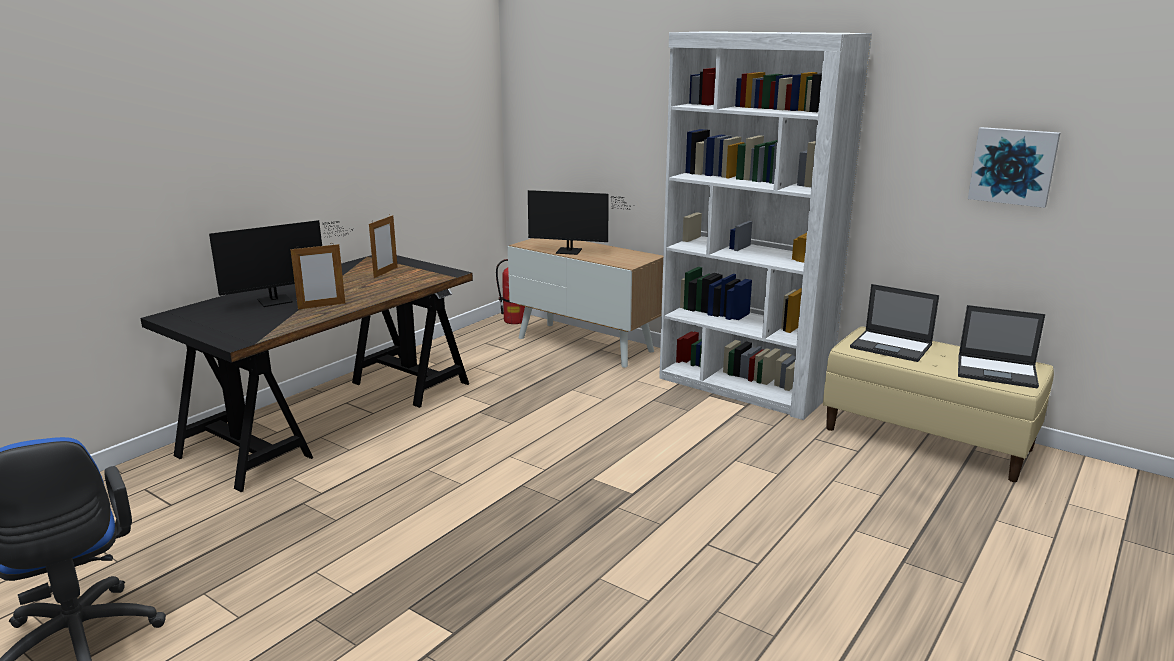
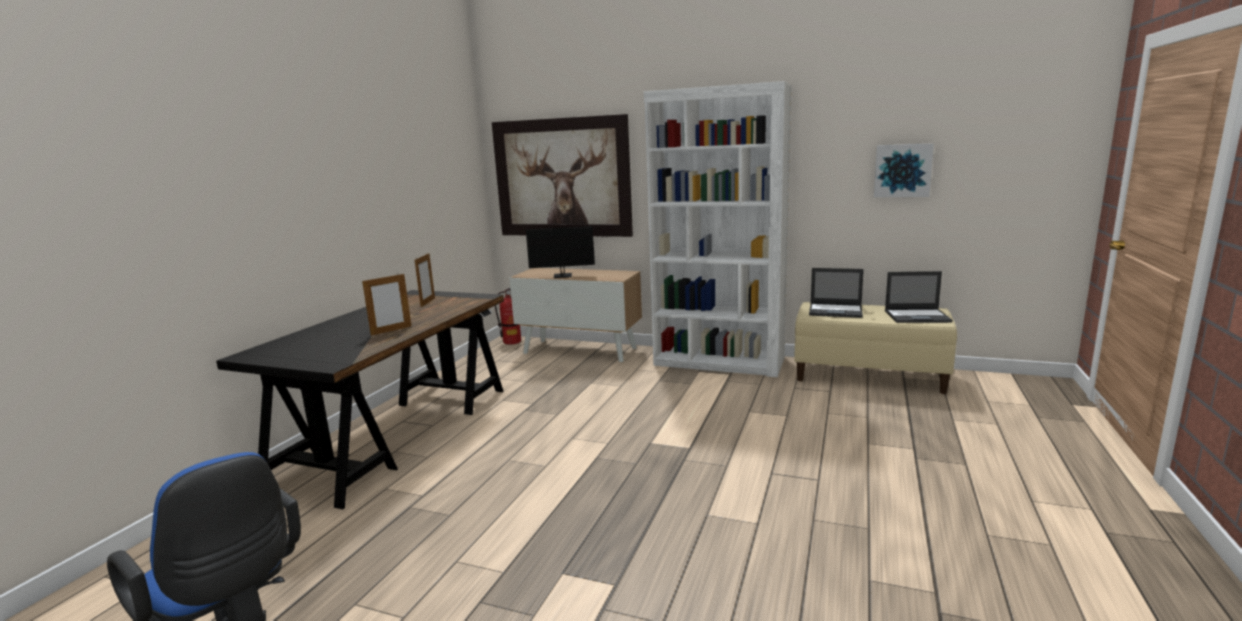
camera: 15 degrees left, 5 degrees down
monitor [209,220,354,307] -> none
none -> picture [492,114,633,237]

